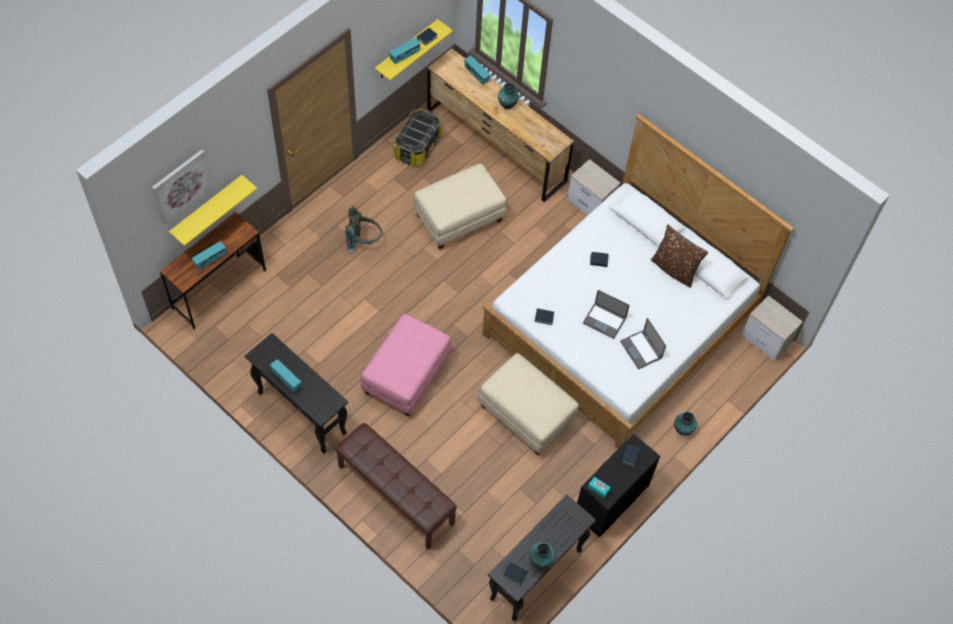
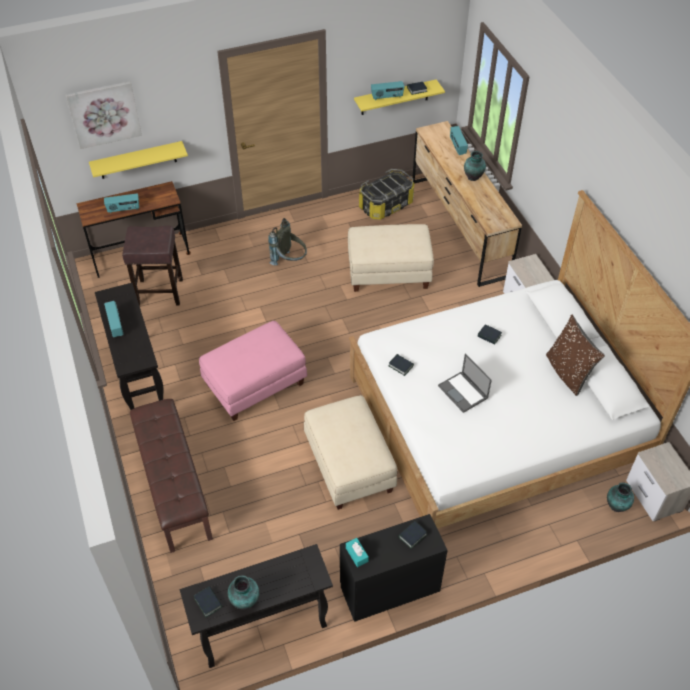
camera: 30 degrees right, 10 degrees down
laptop [620,318,666,369] -> none
vase [674,412,697,435] -> vase moved to [607,482,634,512]
none -> brown stool [122,226,183,306]

